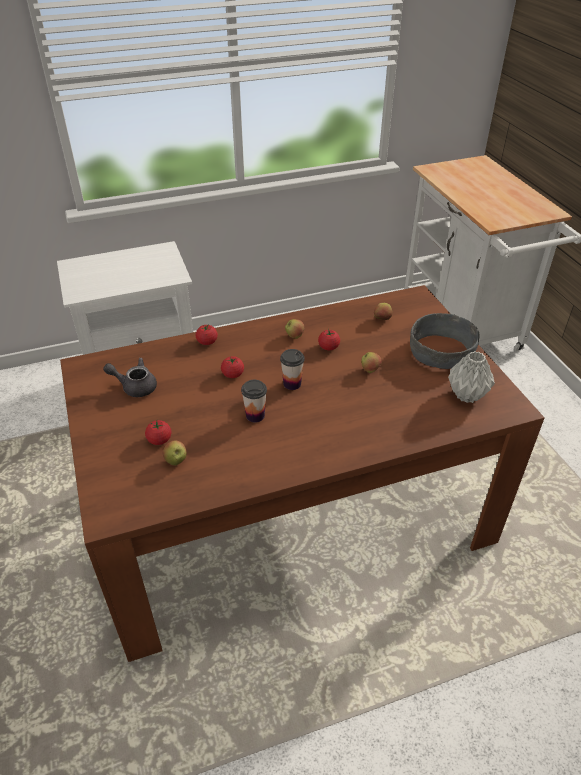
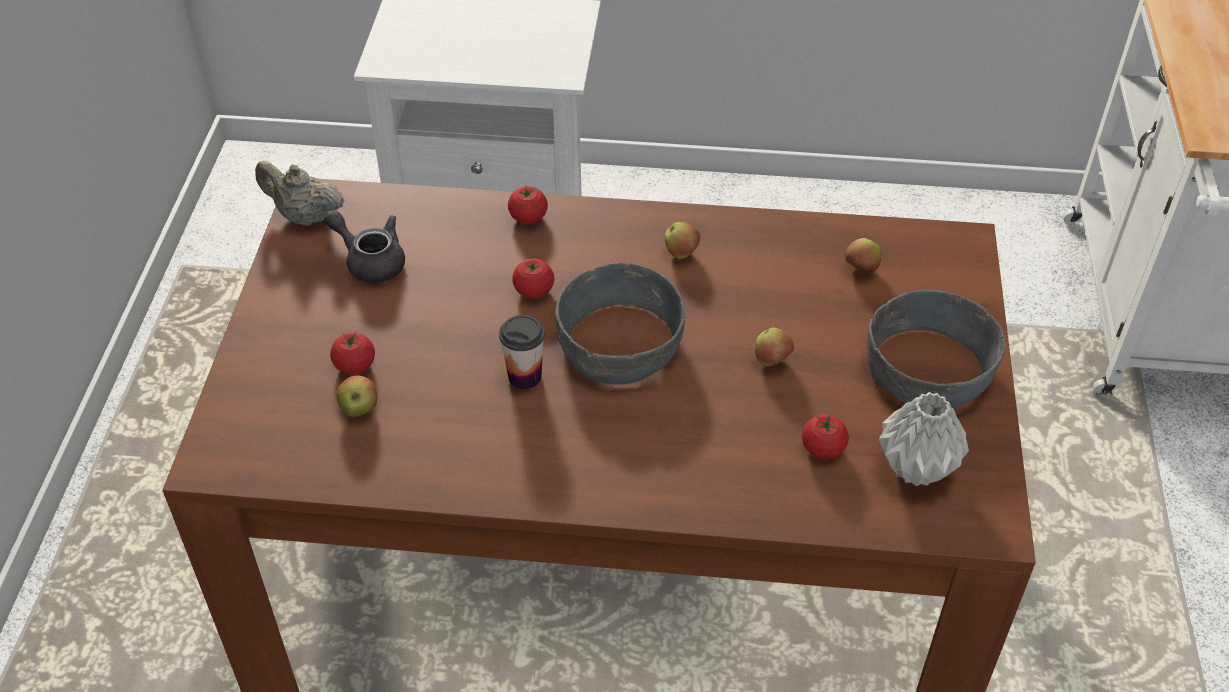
camera: 25 degrees right, 5 degrees up
cup [280,349,304,390] -> grey bowl [555,263,685,384]
tomato [318,329,340,350] -> tomato moved to [802,414,849,459]
none -> beige teapot [255,160,344,226]

